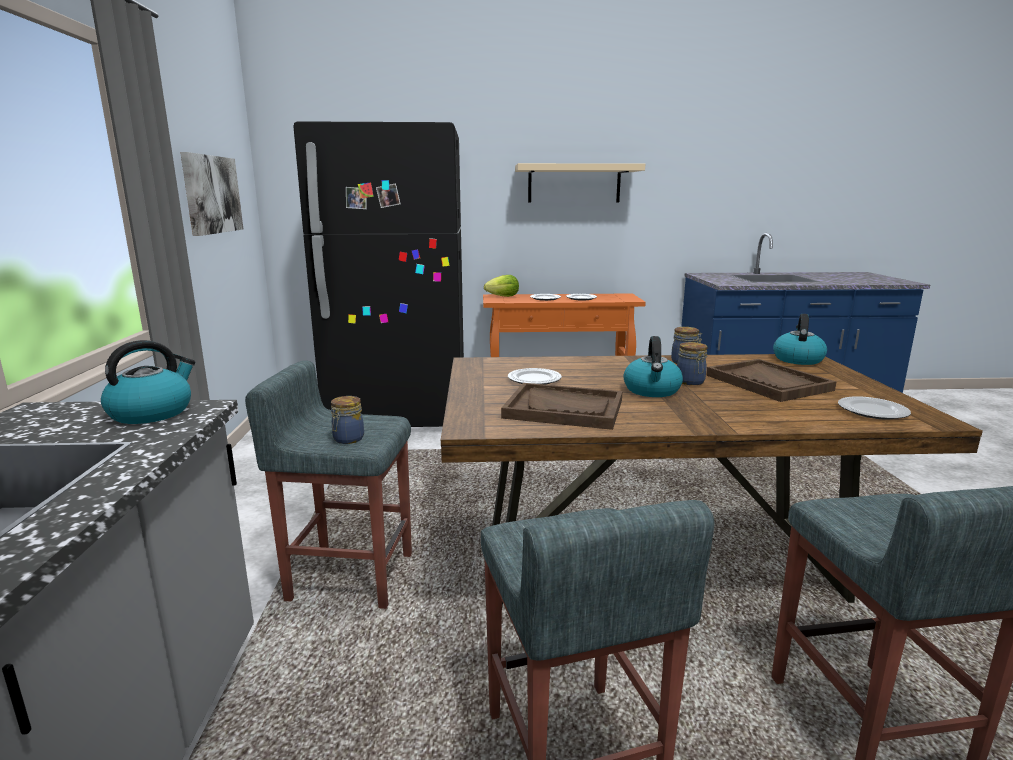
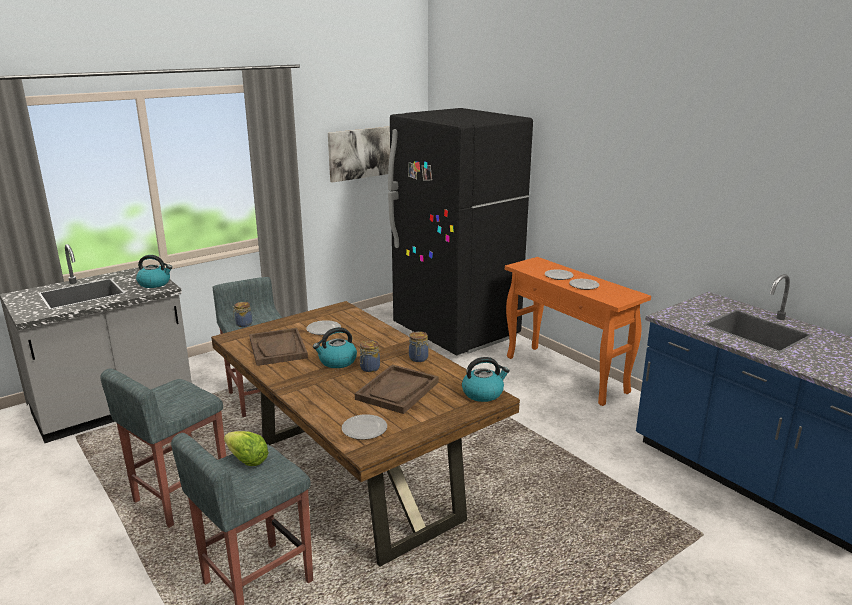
camera: 55 degrees right, 5 degrees up
lettuce [484,275,519,297] -> lettuce moved to [224,431,269,466]
beige shelf [515,163,645,203] -> none

